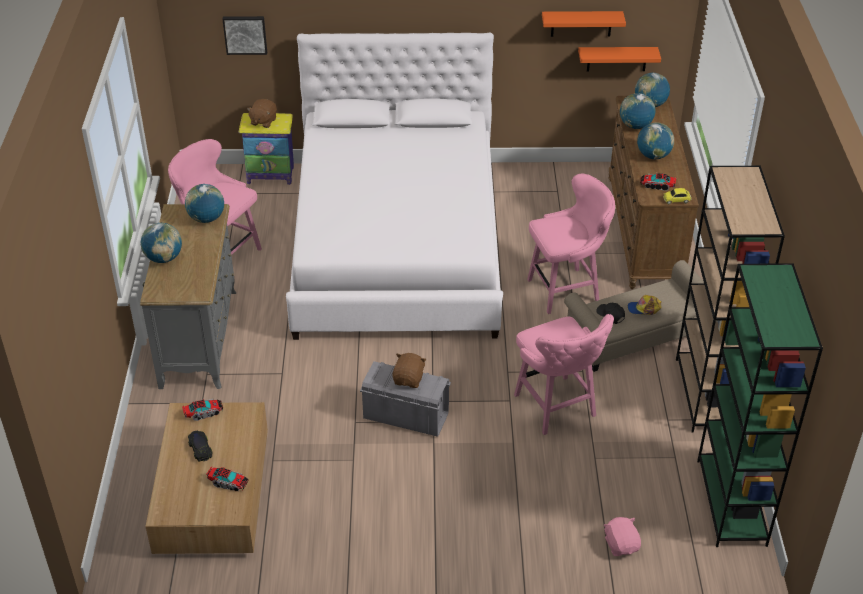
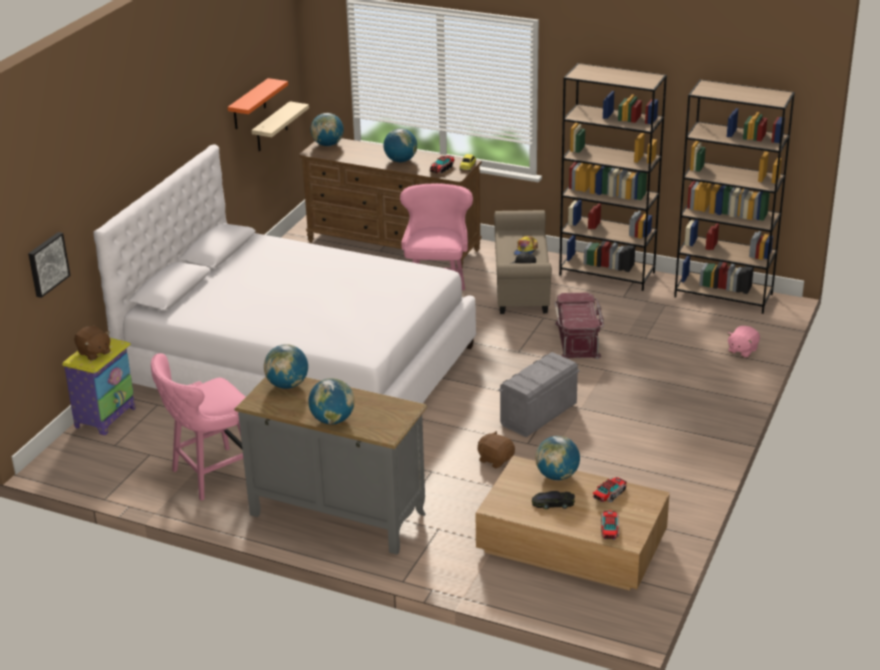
camera: 65 degrees left, 10 degrees down
toy truck [182,399,223,421] -> toy truck moved to [601,510,619,539]
brown plush toy [392,353,427,388] -> brown plush toy moved to [477,431,515,468]
pink stool [514,314,614,435] -> red storage box [555,292,604,359]
orange shelf [578,47,661,71] -> beige shelf [251,101,309,151]
pink plush toy [603,517,641,556] -> pink plush toy turned 60 degrees counterclockwise [727,326,760,358]
globe [620,93,655,129] -> globe moved to [535,436,580,480]
green bookcase [697,263,823,547] -> beige bookcase [674,80,795,314]

